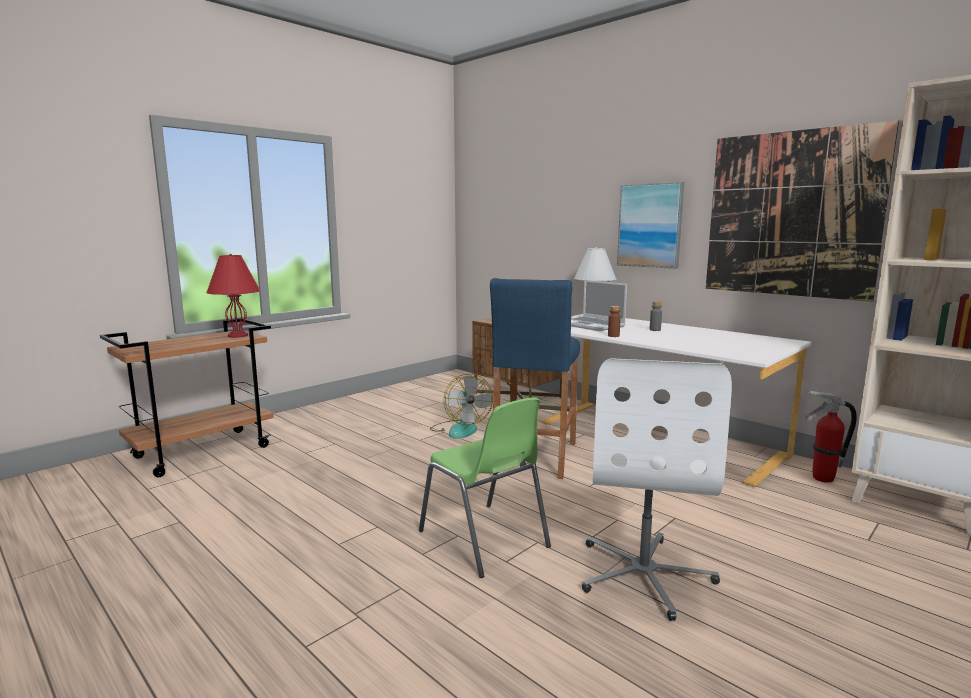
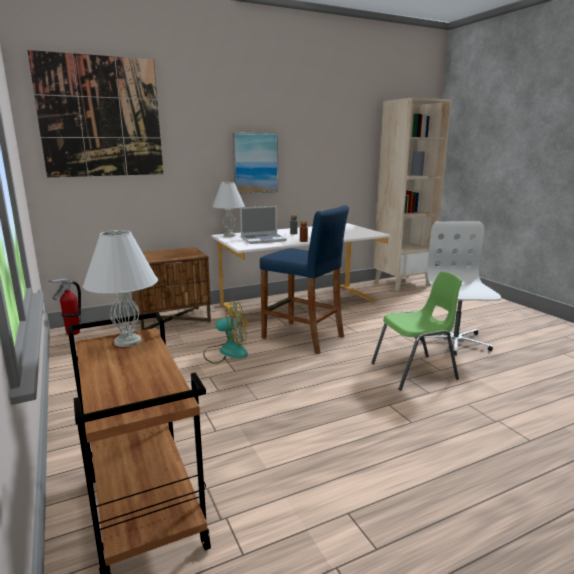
camera: 70 degrees left, 5 degrees up
red table lamp [206,254,261,338] -> white table lamp [83,230,158,347]
white office chair [582,358,732,621] -> white office chair turned 120 degrees counterclockwise [420,221,501,356]
picture [706,120,899,302] -> picture moved to [27,50,163,177]
fire extinguisher [805,390,857,483] -> fire extinguisher moved to [49,279,81,335]

